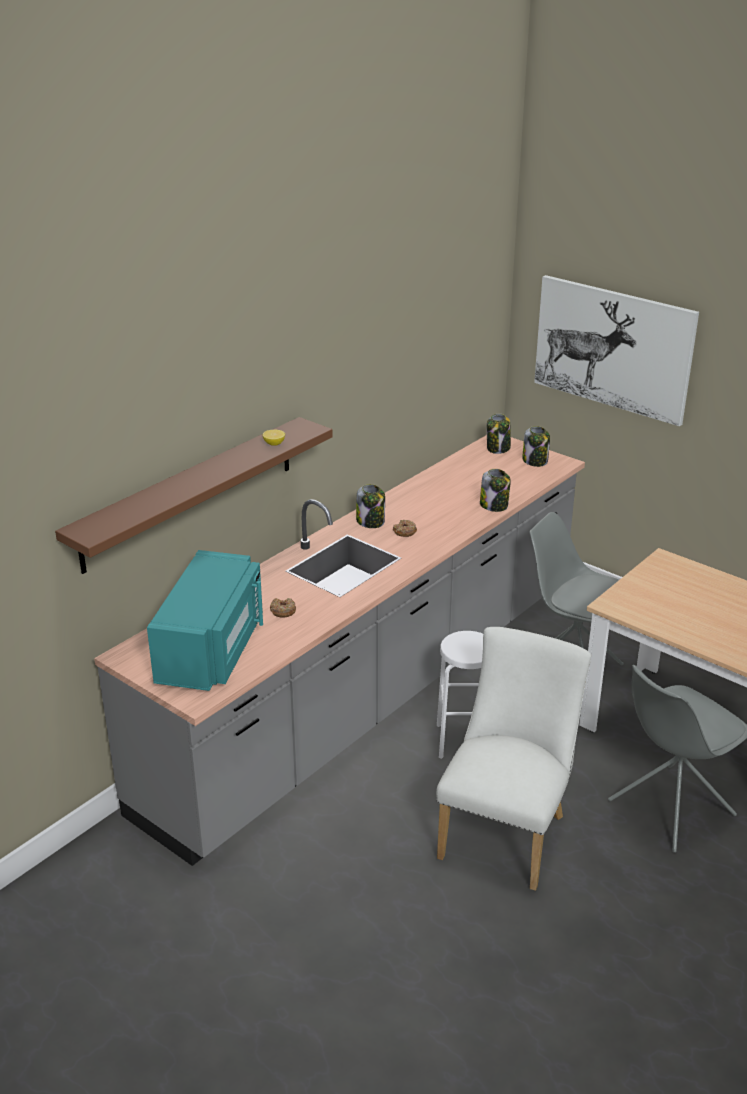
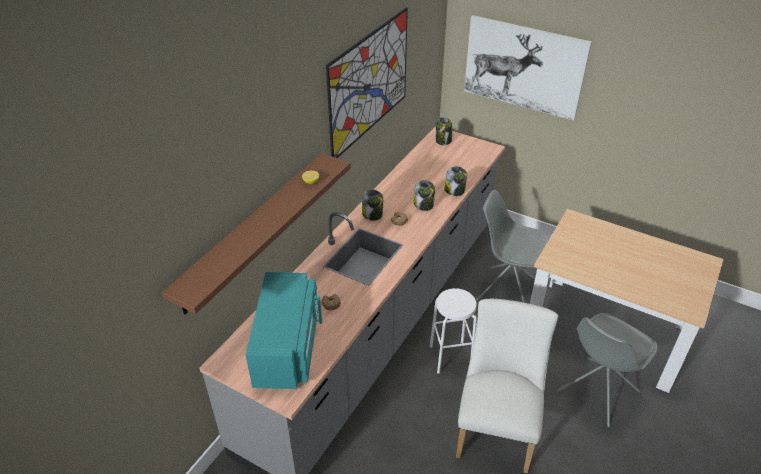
camera: 10 degrees left, 10 degrees up
jar [522,426,550,467] -> jar moved to [414,180,435,211]
none -> picture [326,8,408,158]

